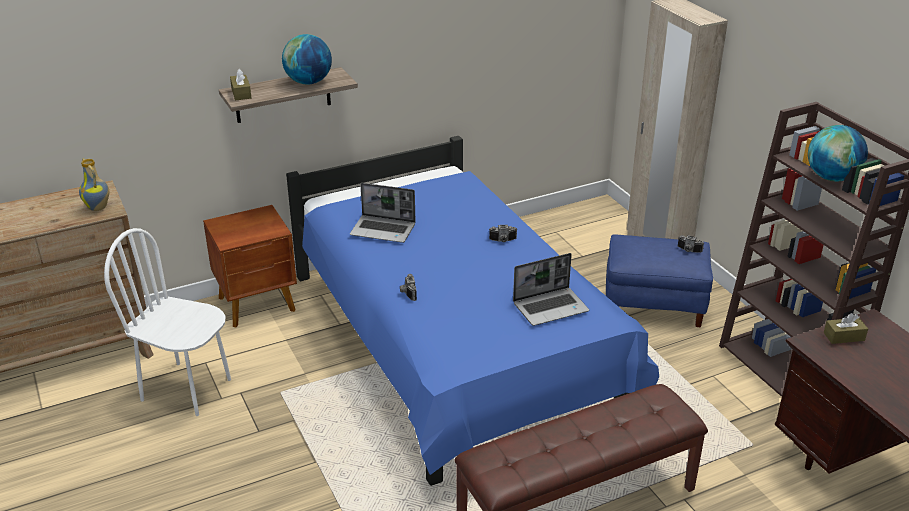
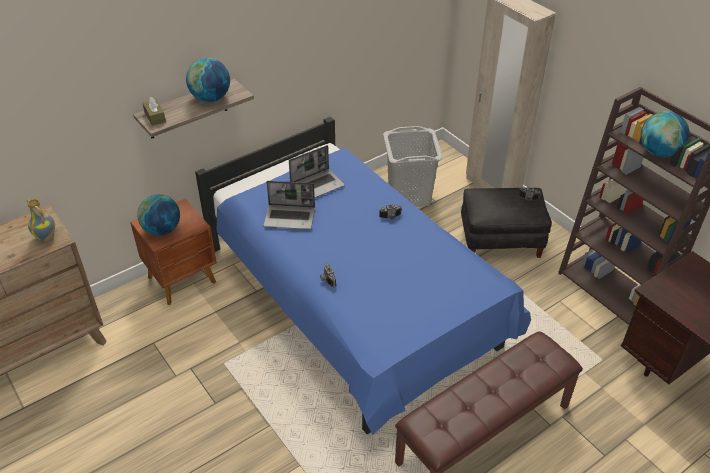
camera: 10 degrees left, 10 degrees up
white chair [104,228,231,416] -> none
laptop [513,253,589,326] -> laptop moved to [289,145,345,198]
blue ottoman [606,235,713,327] -> black ottoman [461,188,552,258]
brown tissue box [824,313,868,344] -> none
none -> globe [137,194,180,236]
none -> grey laundry basket [383,126,443,207]

